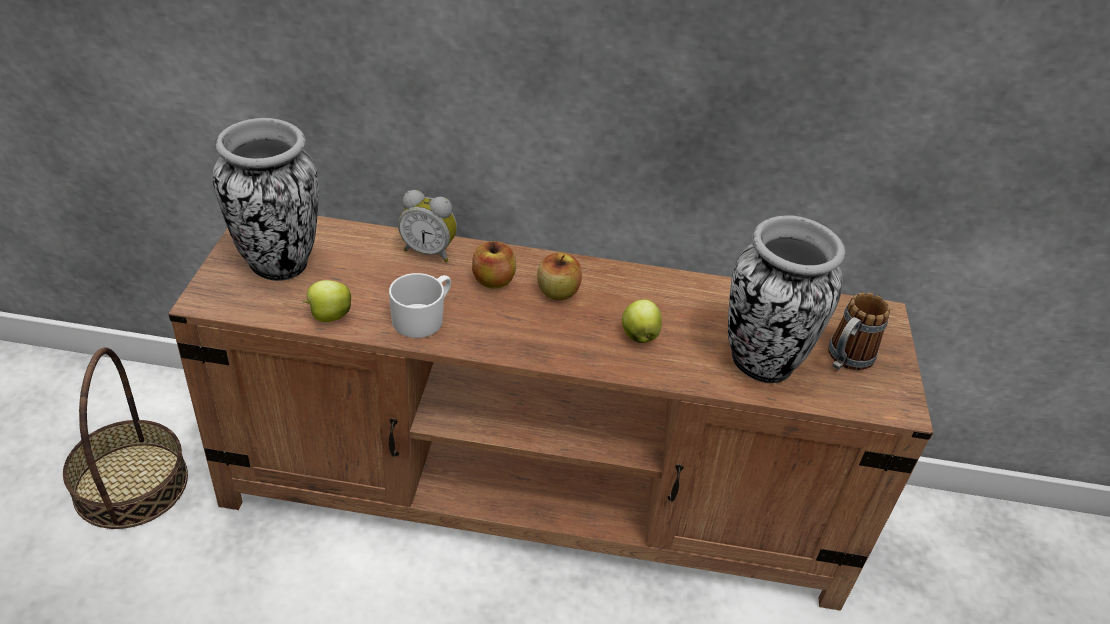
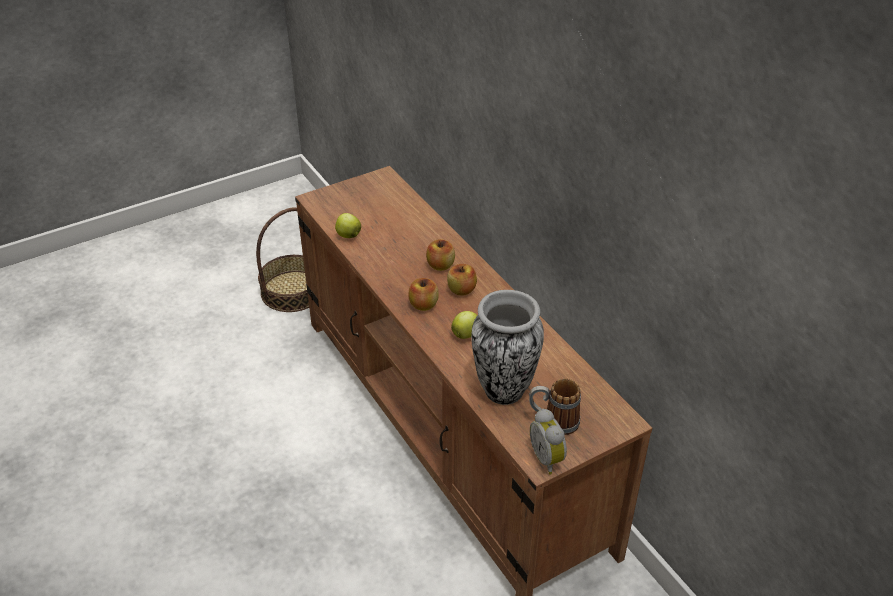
camera: 55 degrees right, 0 degrees up
vase [213,118,319,281] -> none
white mug [389,273,451,338] -> none
alarm clock [398,190,457,262] -> alarm clock moved to [530,409,567,475]
none -> apple [408,278,439,311]

